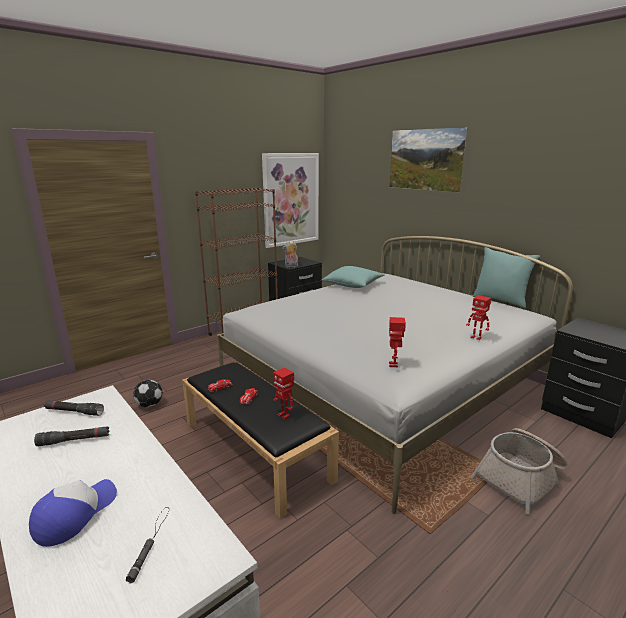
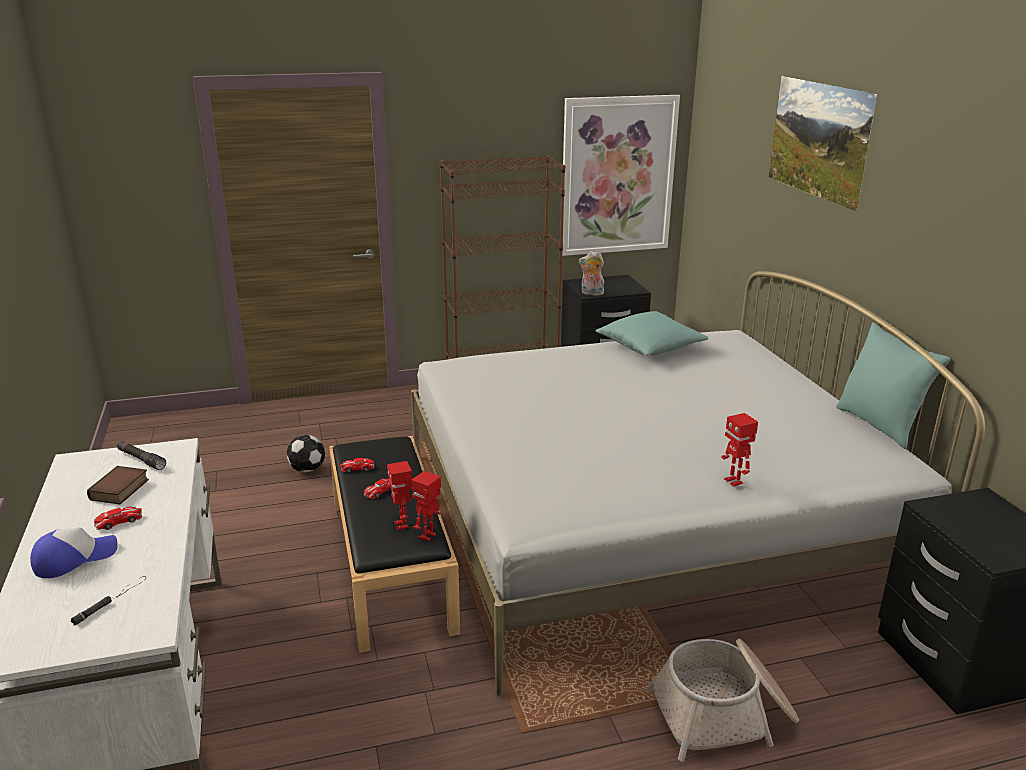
camera: 25 degrees right, 5 degrees up
black flashlight [34,427,110,446] -> book [87,466,149,504]
toy robot [389,317,406,367] -> toy robot moved to [411,471,441,541]
none -> toy car [94,507,142,530]

